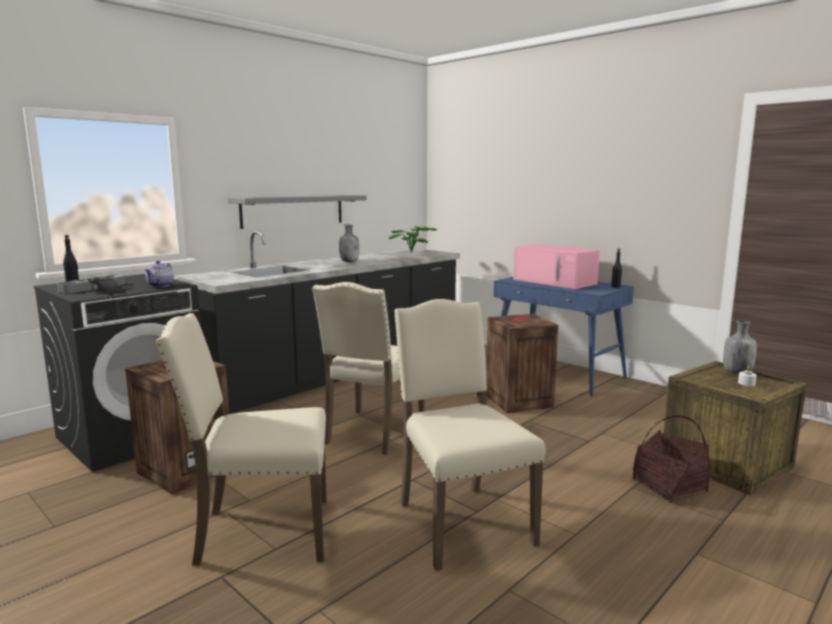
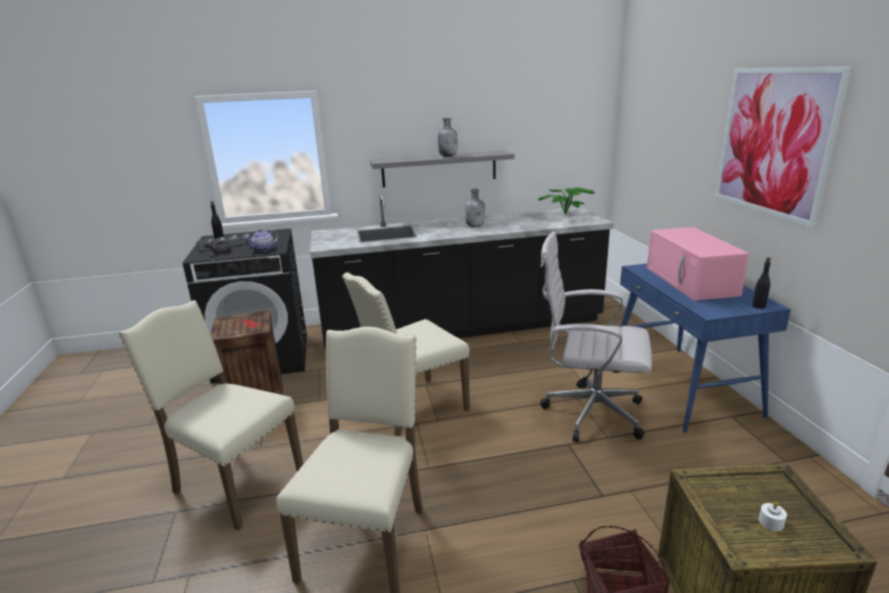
camera: 35 degrees right, 10 degrees up
crate [486,314,558,413] -> white office chair [540,231,652,442]
grey bottle [723,320,757,374] -> grey bottle moved to [438,118,458,156]
none -> picture [715,66,852,228]

